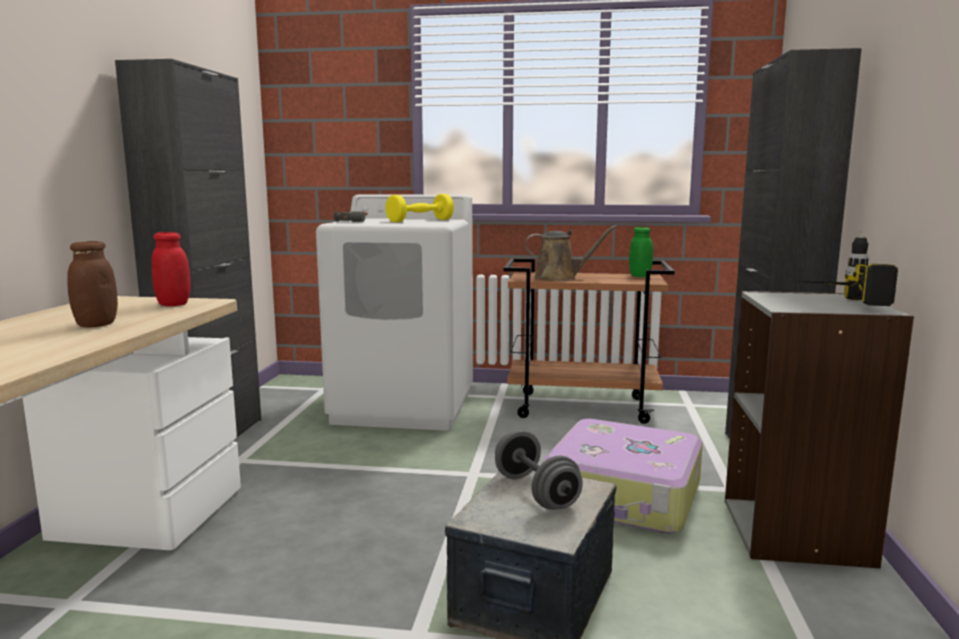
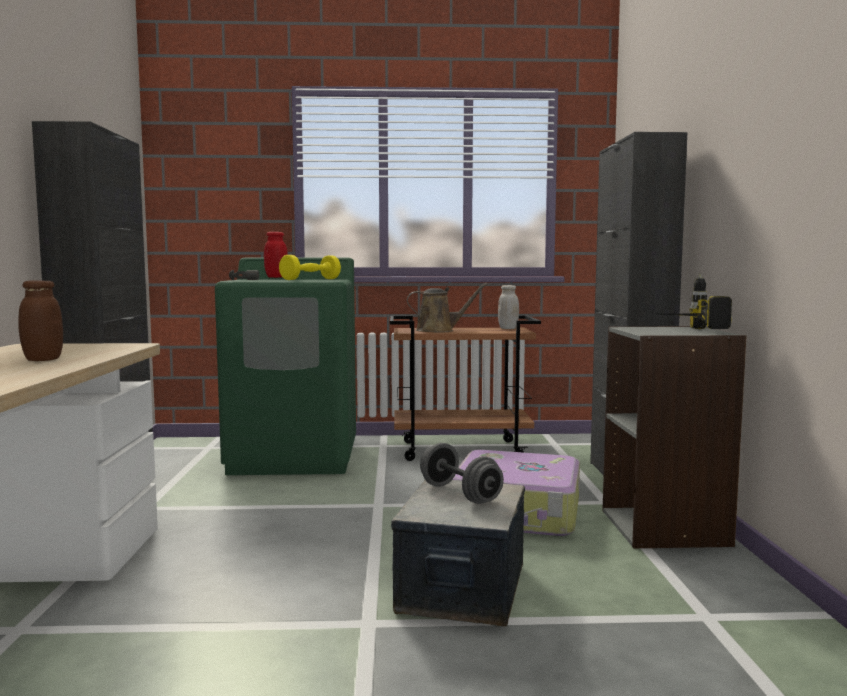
camera: 10 degrees left, 5 degrees down
red jar [152,232,190,306] -> red jar moved to [264,232,288,278]
white washing machine [316,194,473,431] -> green washing machine [215,258,356,475]
green jar [629,227,653,277] -> white jar [498,285,519,329]

